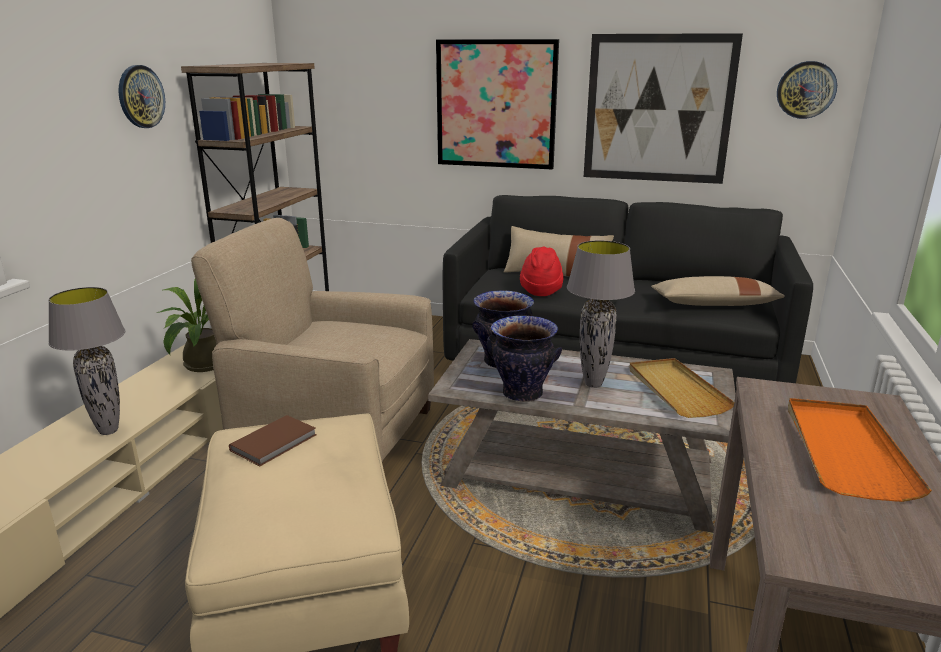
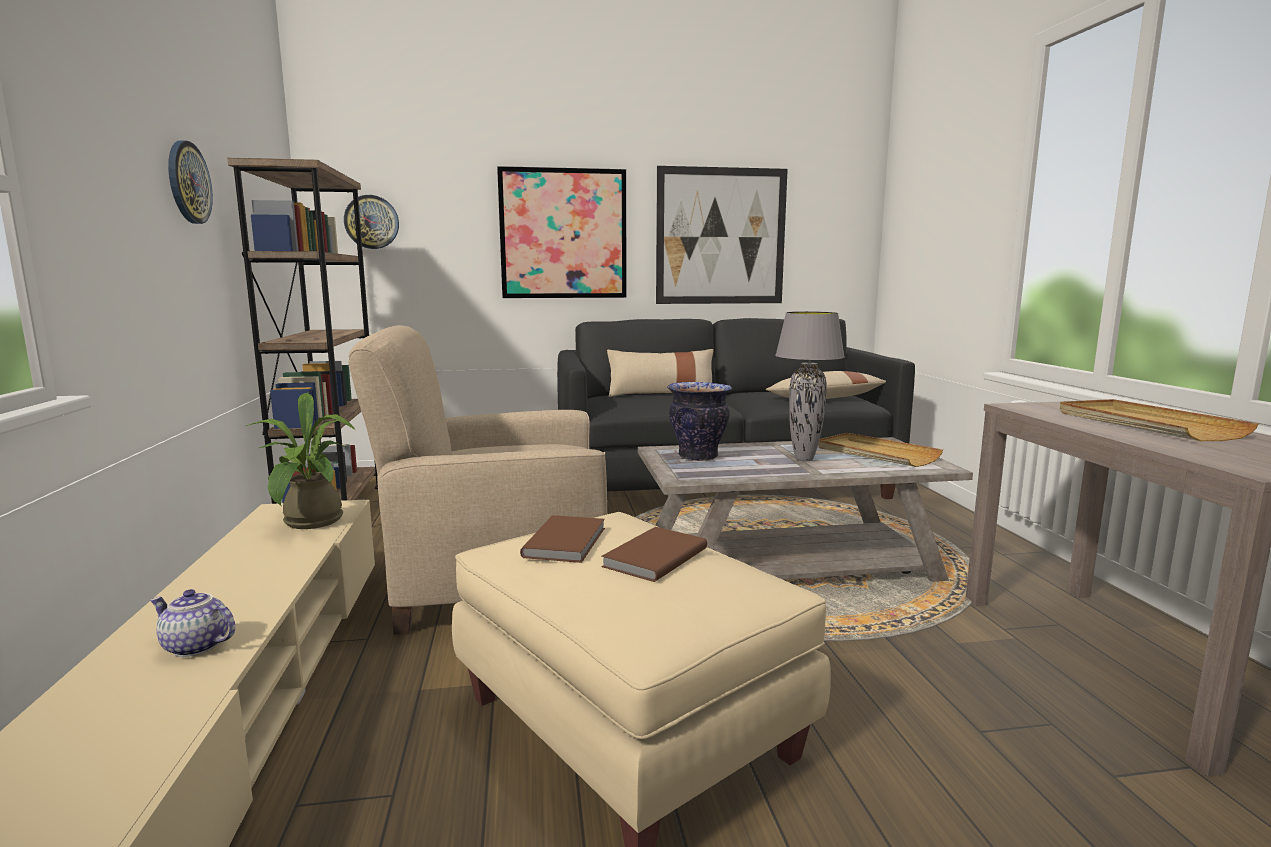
camera: 25 degrees left, 10 degrees down
grey table lamp [48,287,125,435] -> none
vase [487,316,562,402] -> none
red hat [520,247,564,296] -> none
wall clock [777,61,837,119] -> wall clock moved to [344,195,399,249]
orange tray [788,398,932,502] -> beige tray [1059,399,1259,441]
none -> teapot [150,589,235,657]
none -> brown book [601,527,707,582]

